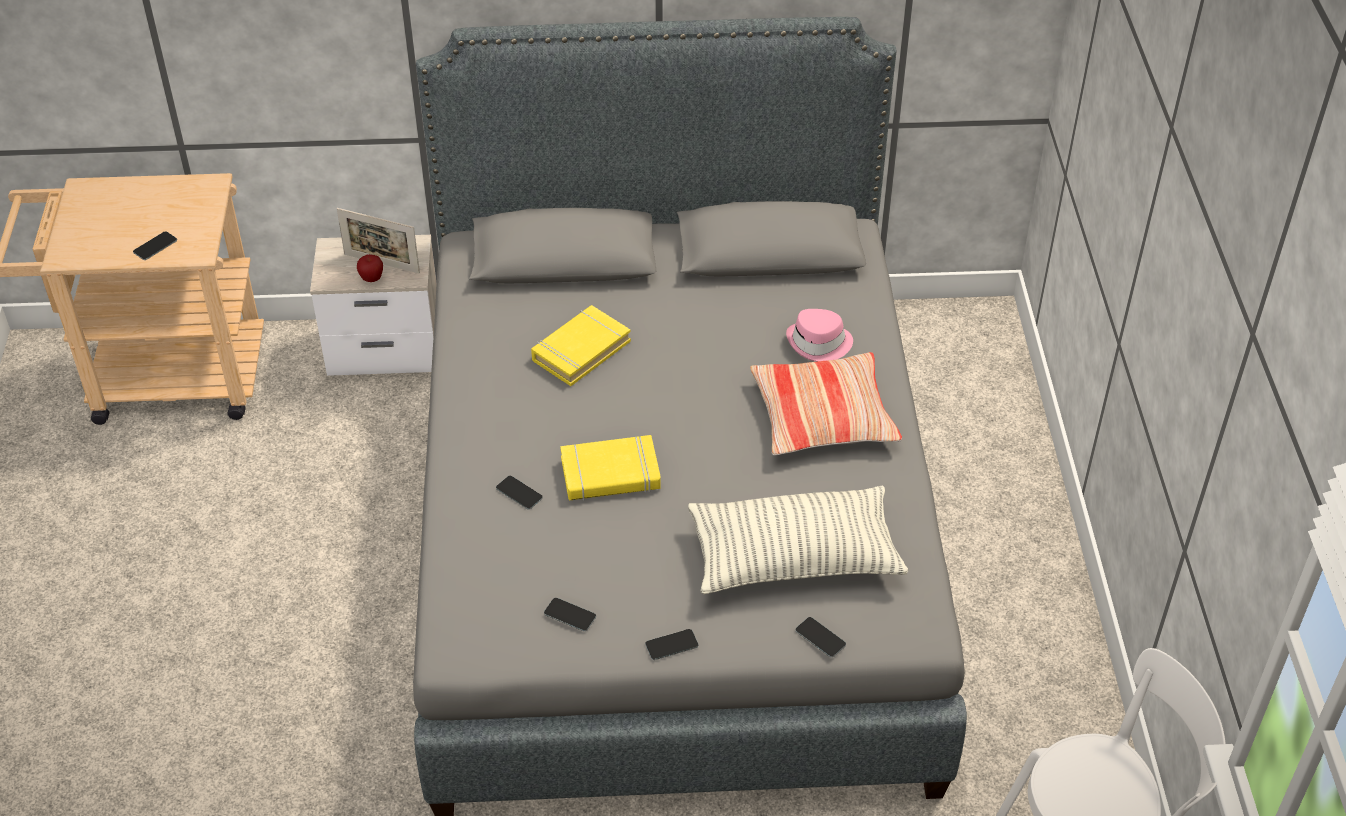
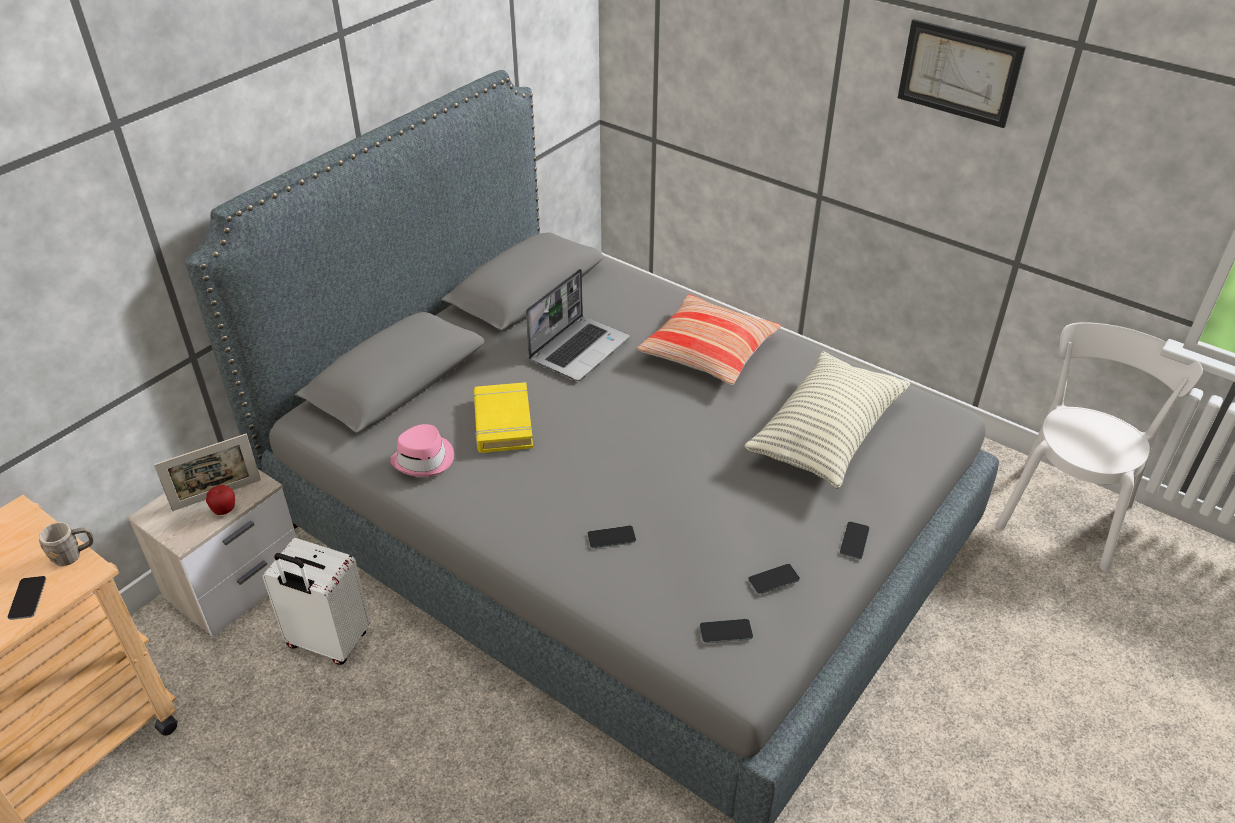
camera: 50 degrees left, 5 degrees down
yellow book [560,435,661,501] -> none
pink hat [786,309,853,361] -> pink hat moved to [390,424,454,477]
phone [796,617,846,657] -> phone moved to [700,619,753,643]
none -> grey mug [39,522,94,566]
none -> white suitcase [262,538,371,665]
none -> laptop [526,269,630,381]
none -> picture [898,19,1026,128]

